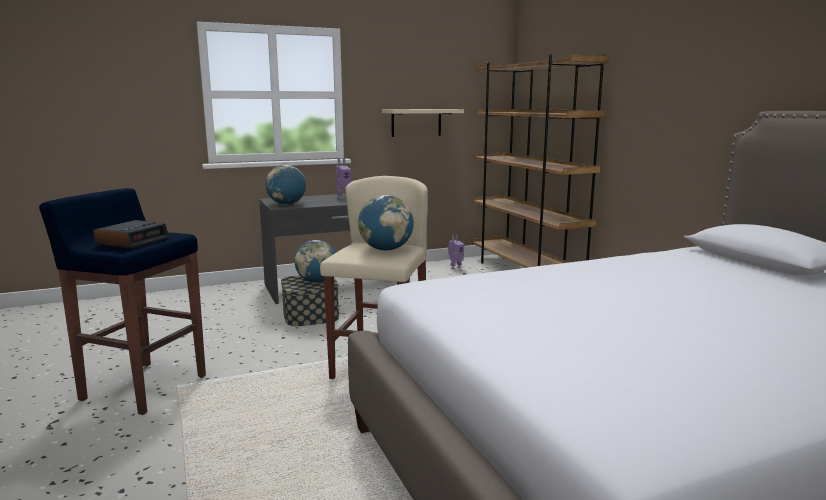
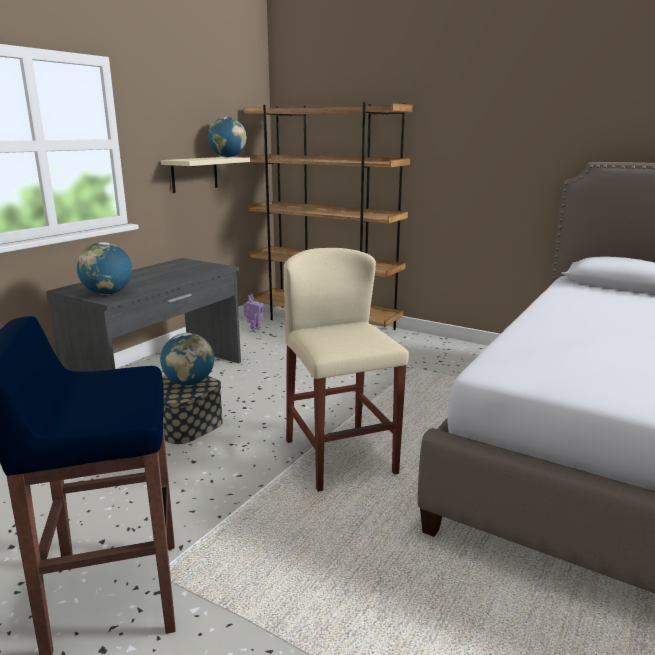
camera: 35 degrees left, 5 degrees up
alarm clock [93,220,169,249] -> none
toy robot [336,158,352,199] -> none
globe [358,195,414,251] -> globe moved to [208,117,247,157]

